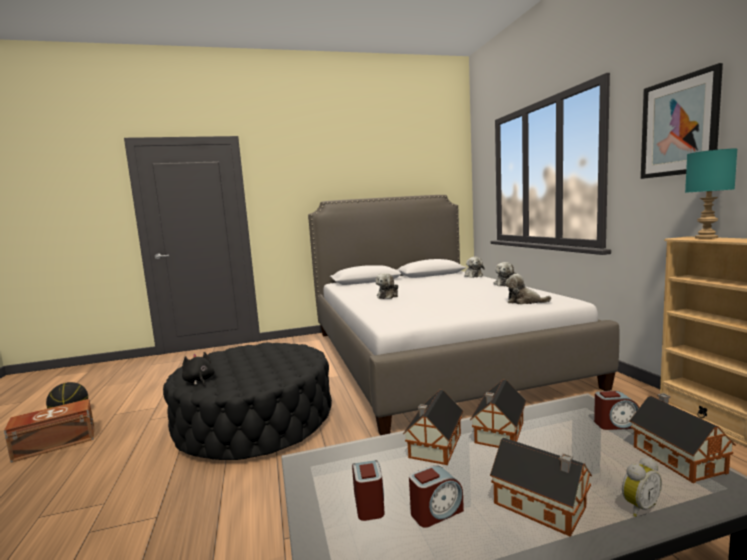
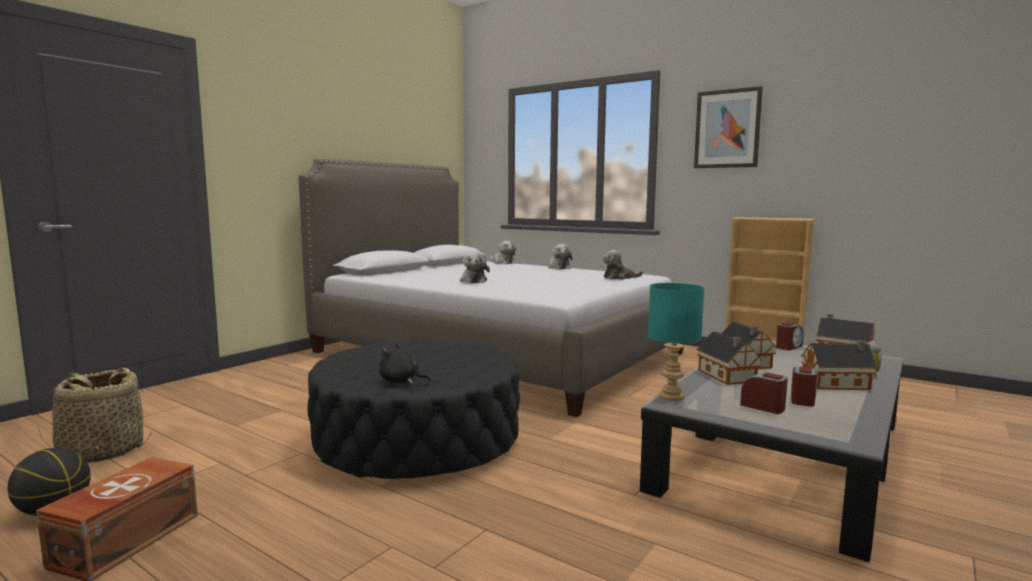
camera: 40 degrees left, 0 degrees up
turquoise table lamp [685,149,737,239] -> turquoise table lamp moved to [648,283,704,401]
none -> basket [38,368,152,463]

